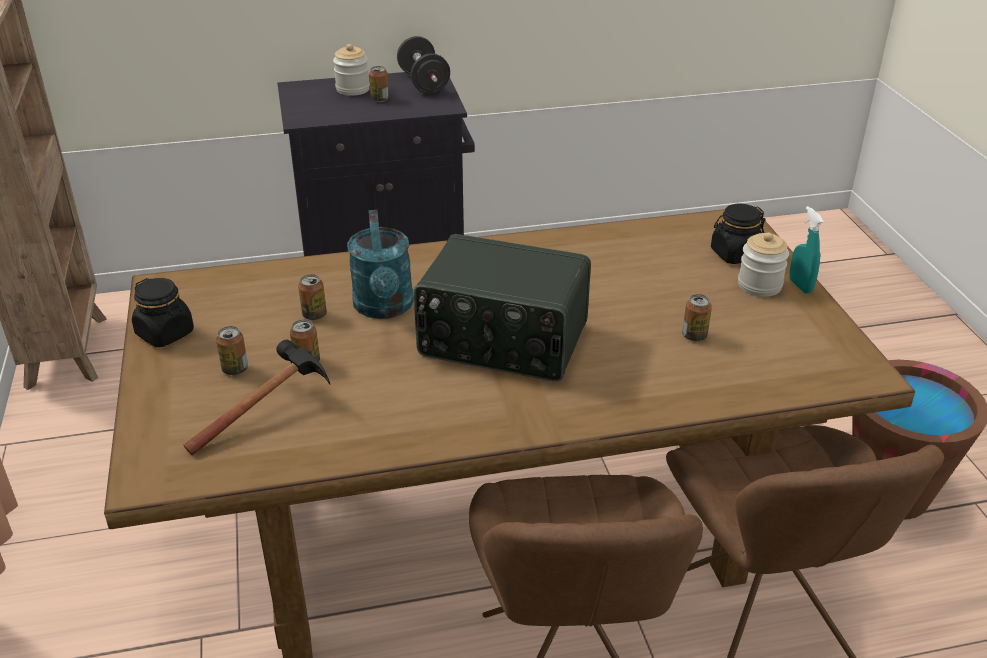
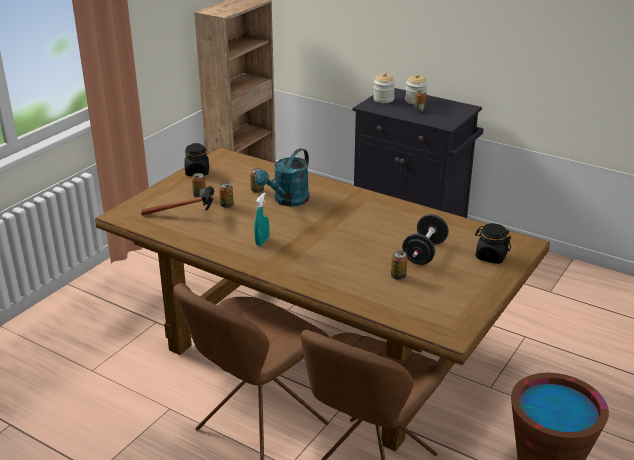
camera: 45 degrees right, 5 degrees down
black dumbbell [397,36,450,94] -> black dumbbell moved to [402,214,449,265]
radio [414,234,591,381] -> none
jar [738,232,789,297] -> jar moved to [373,72,395,103]
turquoise spray bottle [789,206,824,294] -> turquoise spray bottle moved to [254,192,269,246]

